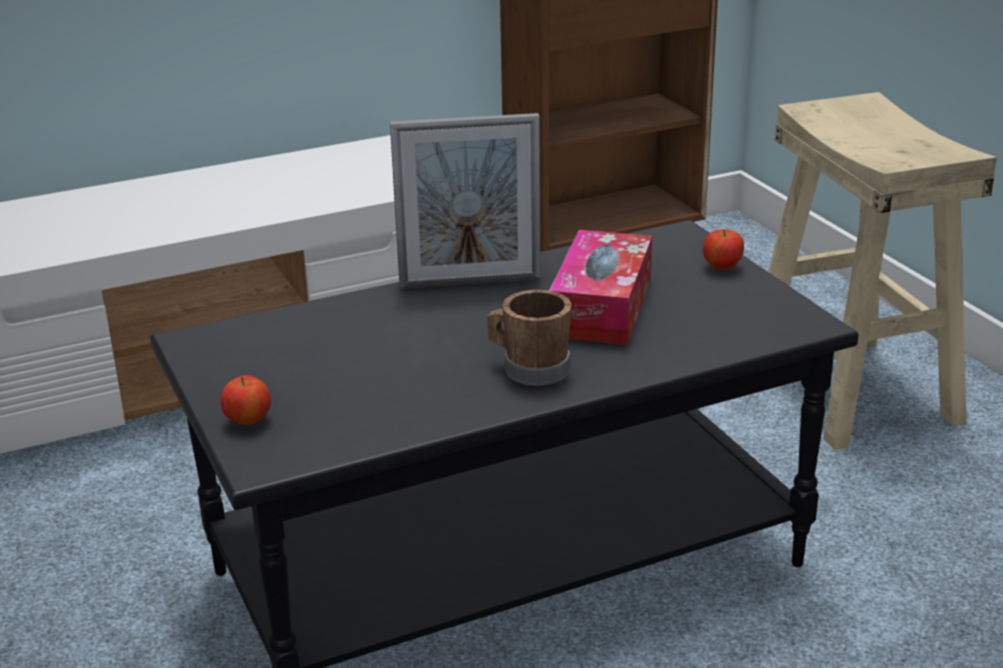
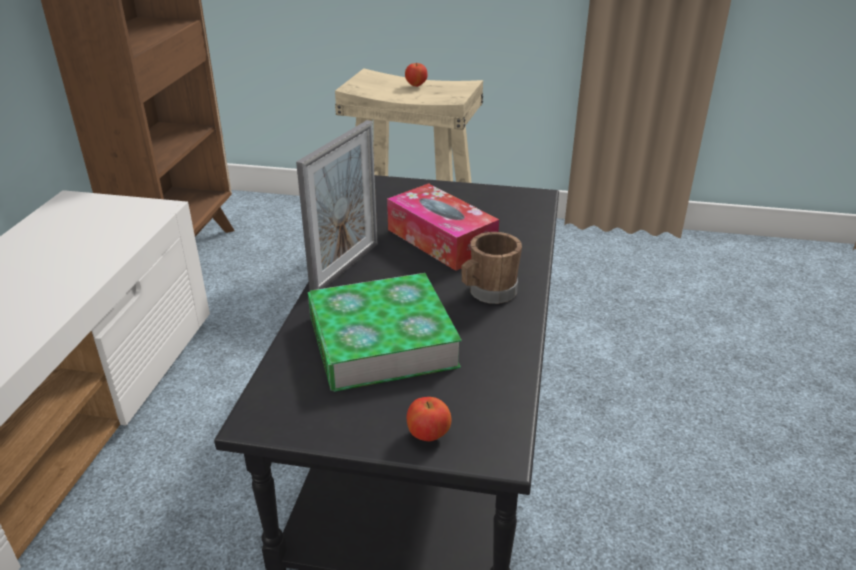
camera: 55 degrees left, 5 degrees up
apple [703,229,744,270] -> apple moved to [405,63,427,87]
none -> book [308,273,462,392]

